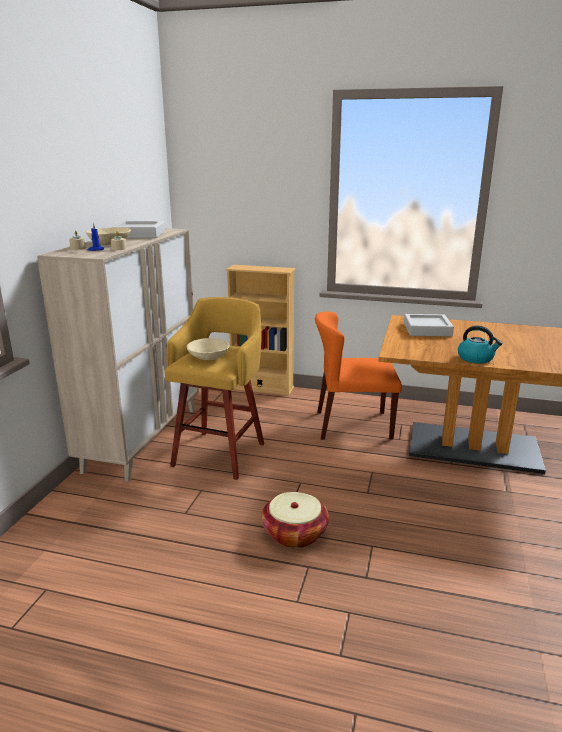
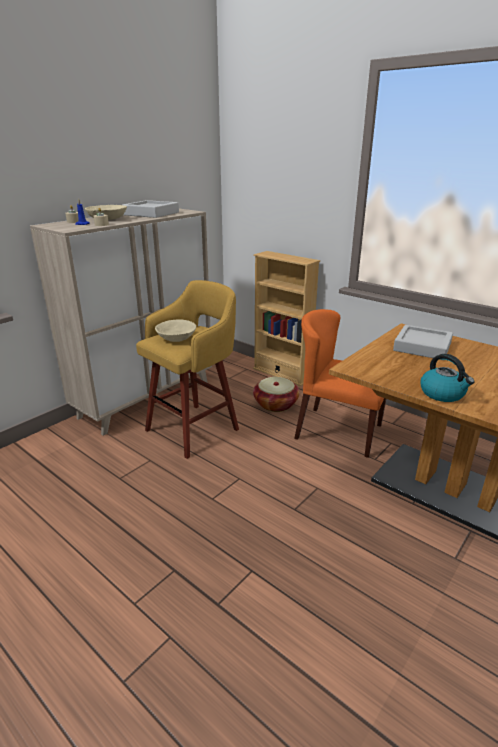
camera: 25 degrees right, 5 degrees up
basket [261,492,329,548] -> basket moved to [253,377,300,412]

